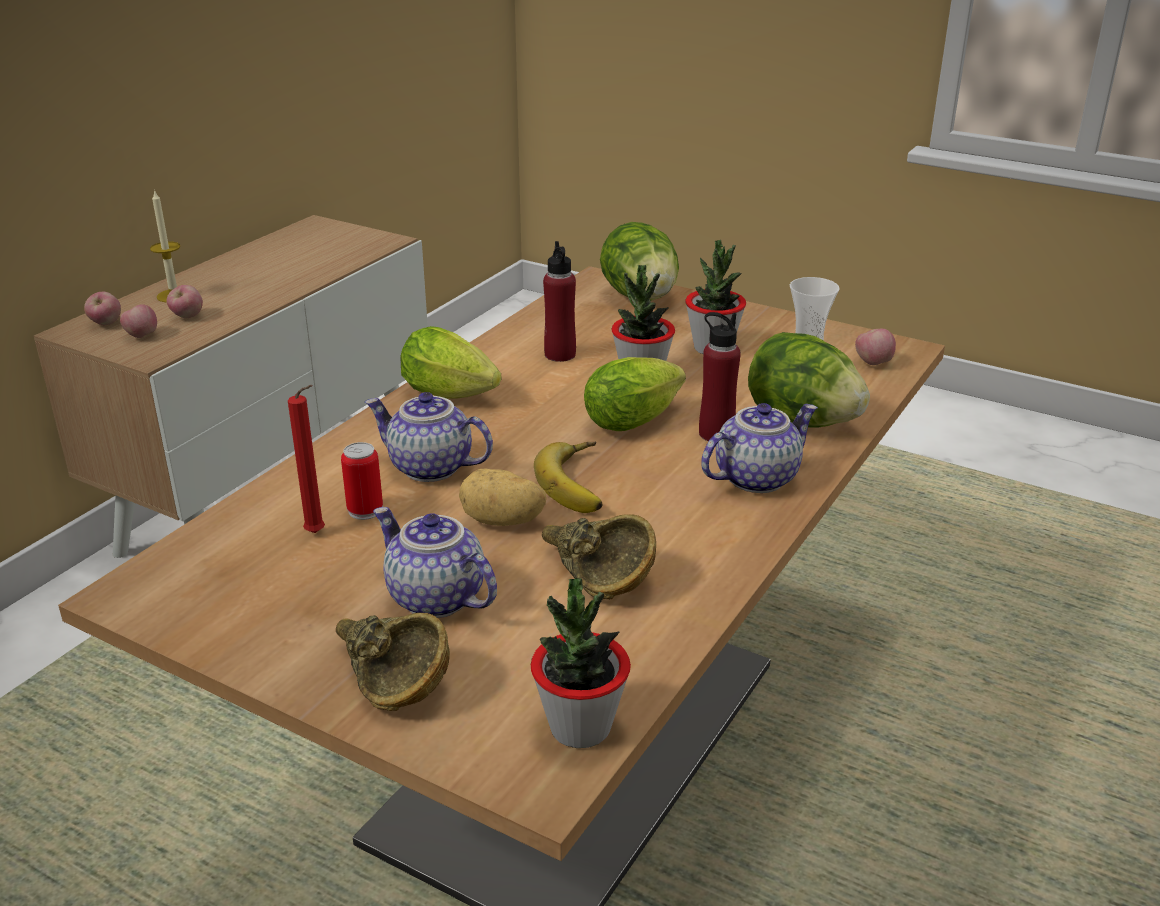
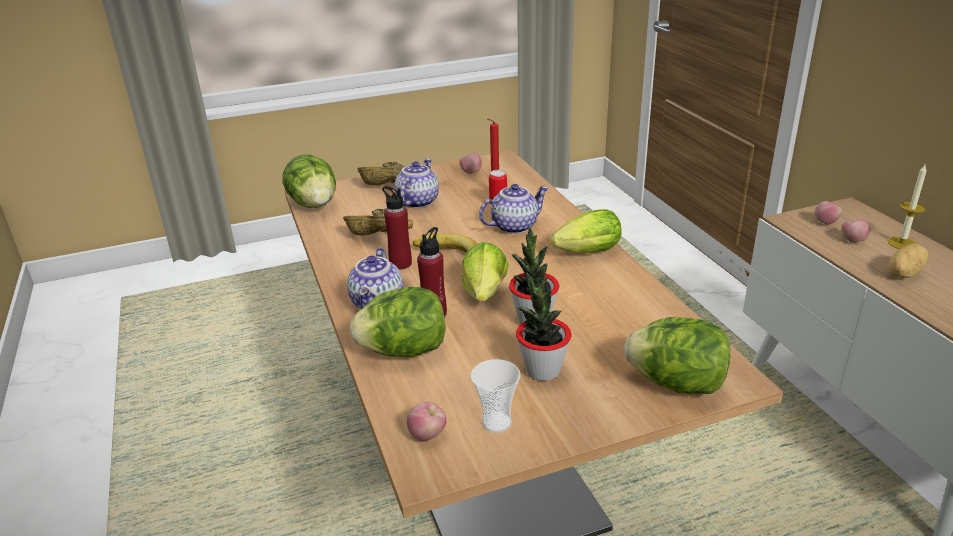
camera: 130 degrees right, 0 degrees up
apple [84,292,121,325] -> apple moved to [460,153,482,174]
teapot [373,507,497,618] -> teapot turned 60 degrees counterclockwise [395,159,439,208]
potato [459,469,546,526] -> potato moved to [888,244,928,278]
potted plant [531,578,631,748] -> lettuce [282,154,336,208]
red bottle [543,241,576,362] -> red bottle moved to [382,186,412,270]

